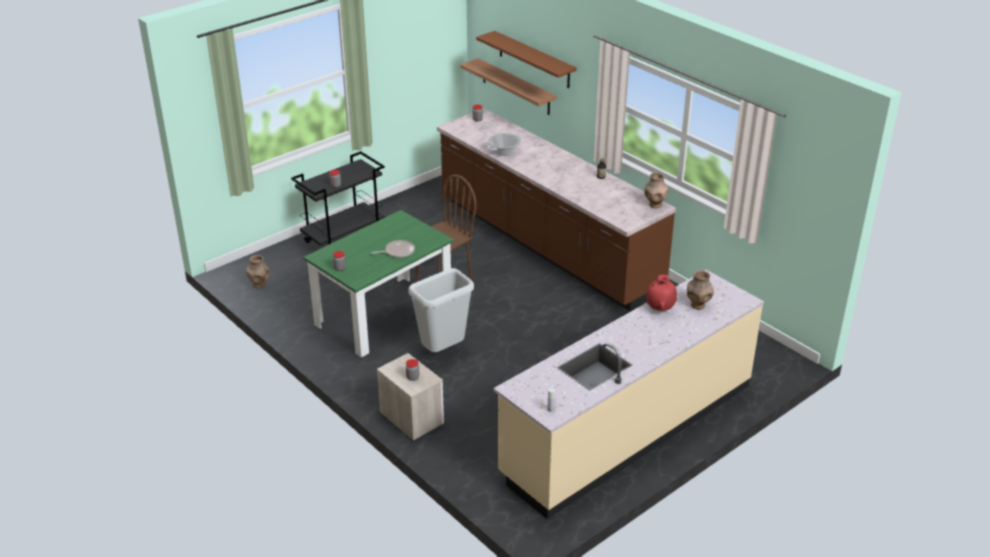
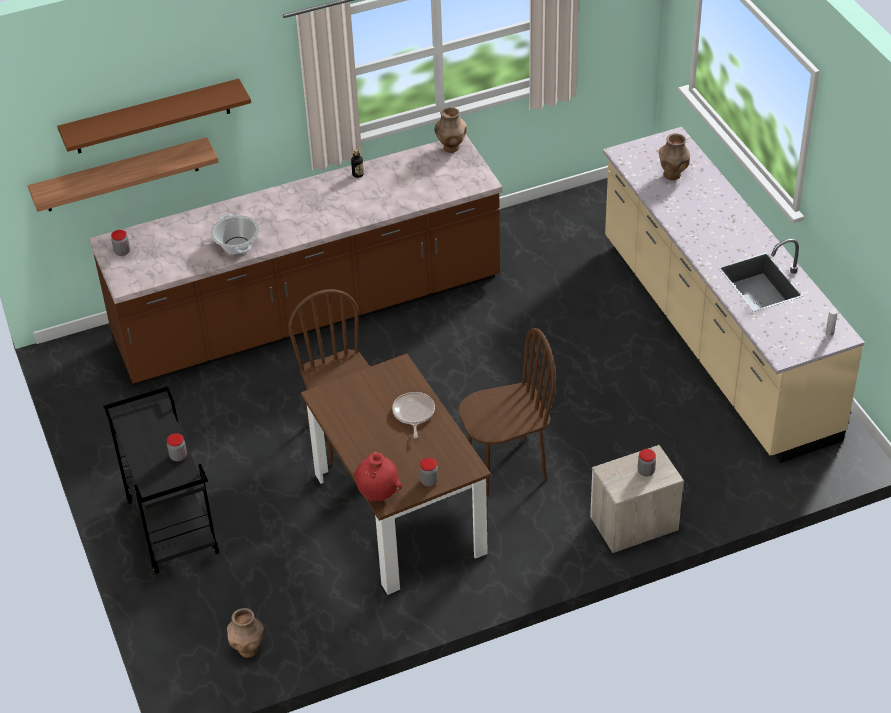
camera: 70 degrees left, 10 degrees up
green dining table [303,210,454,358] -> brown dining table [301,353,491,595]
grey trash can [408,268,474,352] -> brown chair [458,328,556,496]
red vase [646,275,677,311] -> red vase moved to [353,452,402,502]

